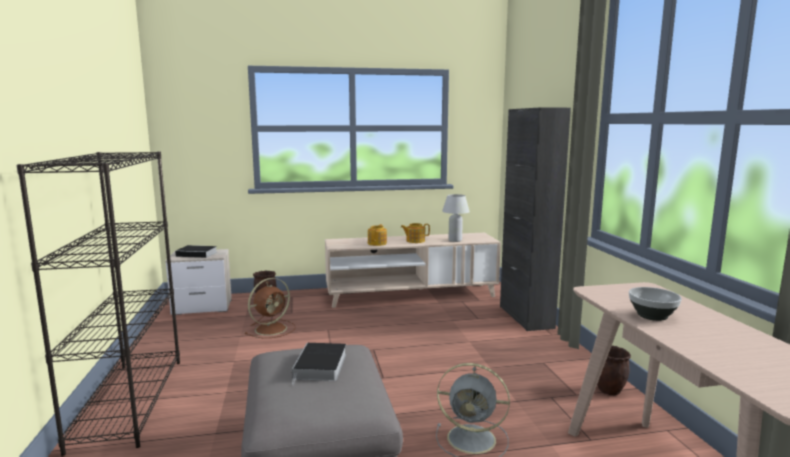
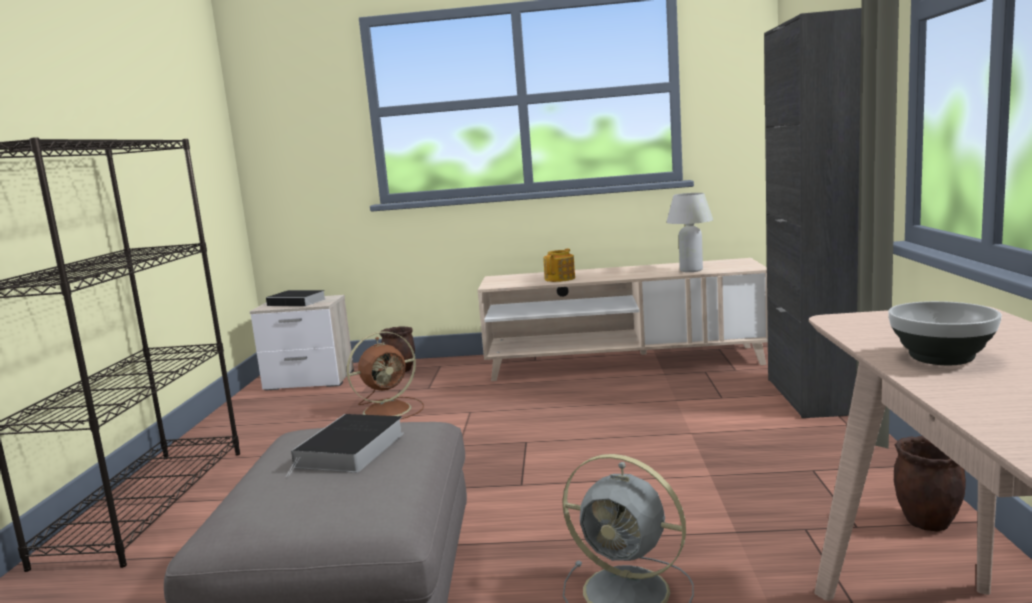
camera: 15 degrees right, 0 degrees up
teapot [401,223,430,243] -> none

